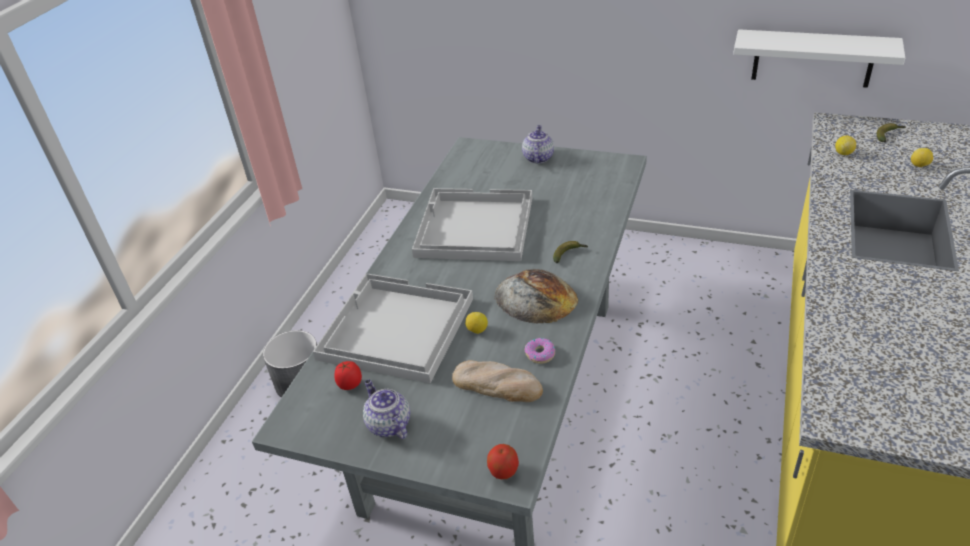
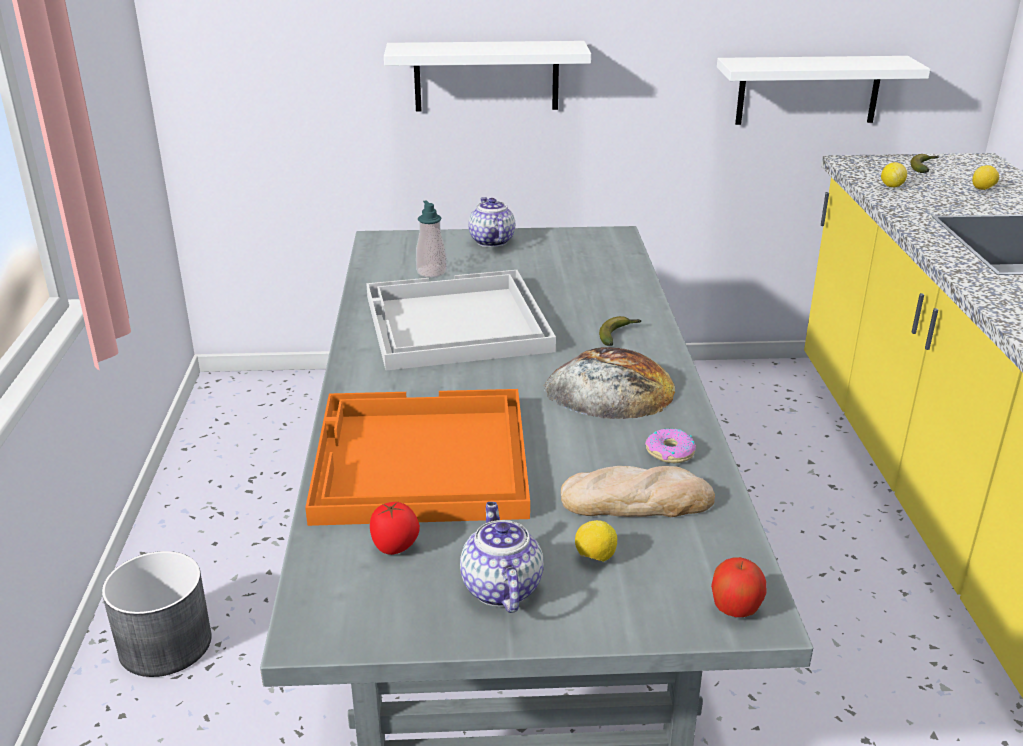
camera: 25 degrees left, 10 degrees down
white tray [313,273,473,383] -> orange tray [305,389,530,526]
teapot [363,380,410,439] -> teapot turned 45 degrees clockwise [460,502,544,613]
lemon [465,312,488,334] -> lemon moved to [575,520,617,562]
none -> white shelf [384,41,591,112]
none -> soap dispenser [416,200,447,278]

